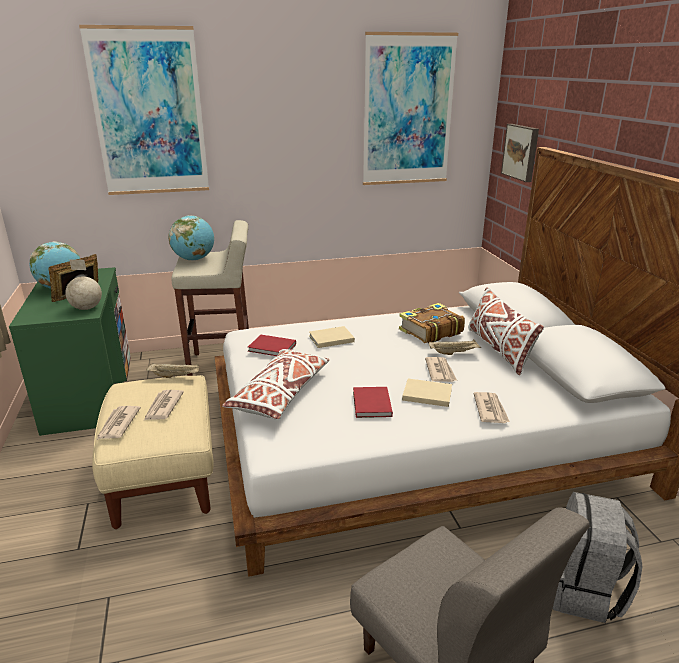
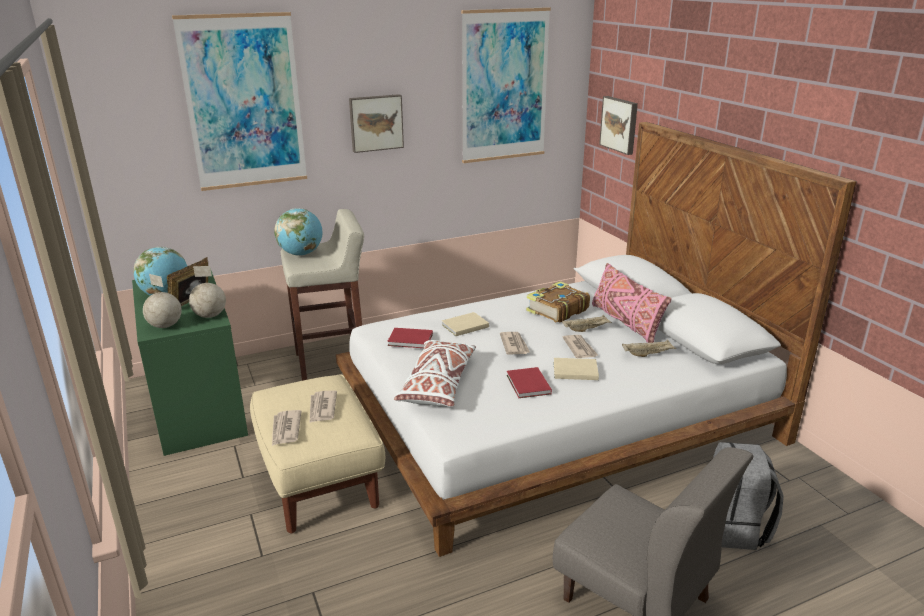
camera: 10 degrees left, 0 degrees up
beige tray [146,363,199,378] -> beige tray moved to [622,340,676,357]
white pillow [468,287,544,375] -> pink pillow [592,263,672,343]
newspaper [473,392,510,423] -> newspaper moved to [500,332,530,355]
none -> globe [143,274,182,328]
none -> picture [349,94,404,153]

